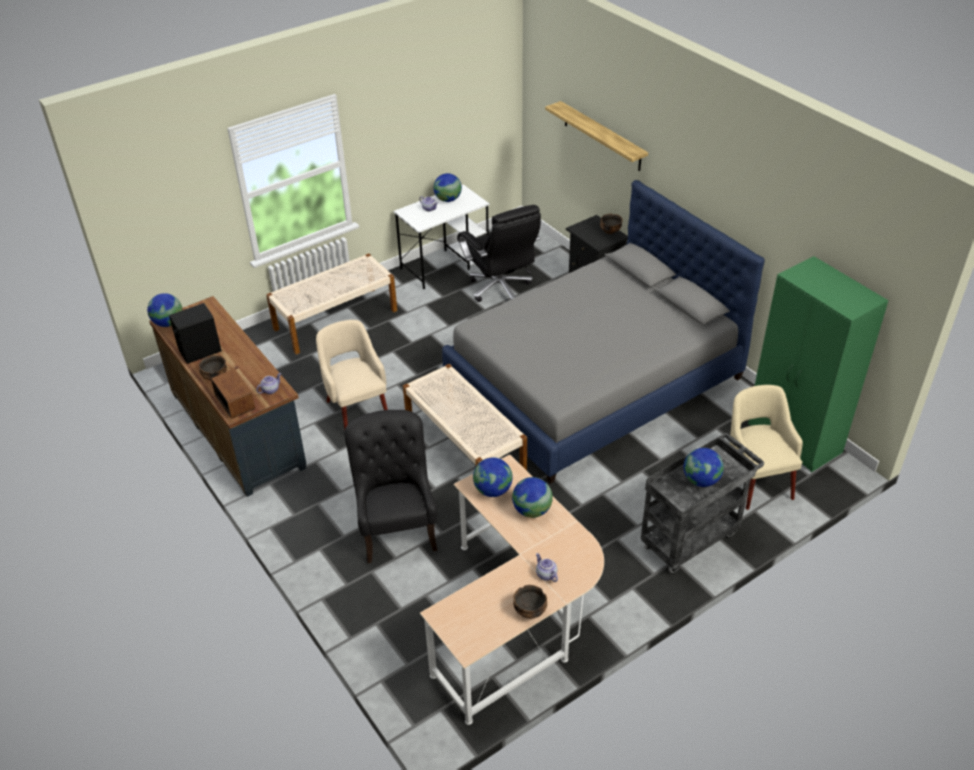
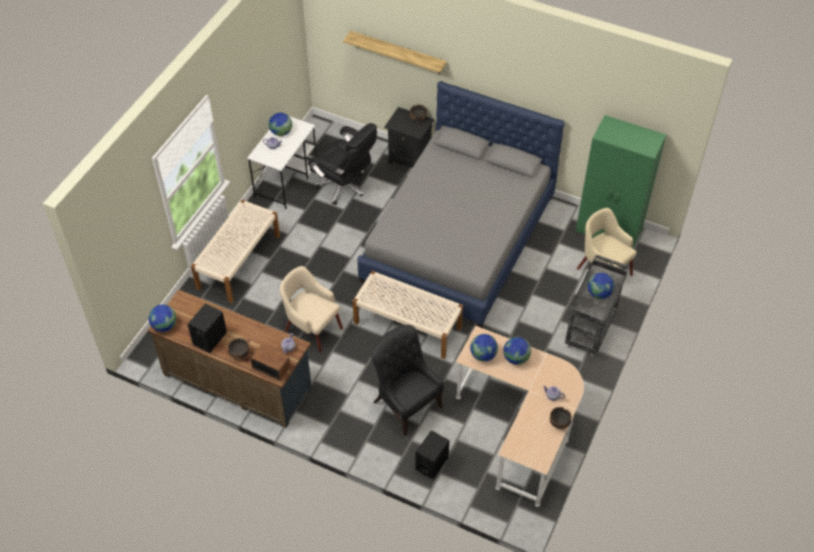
camera: 30 degrees left, 10 degrees up
none -> black speaker [415,431,449,479]

